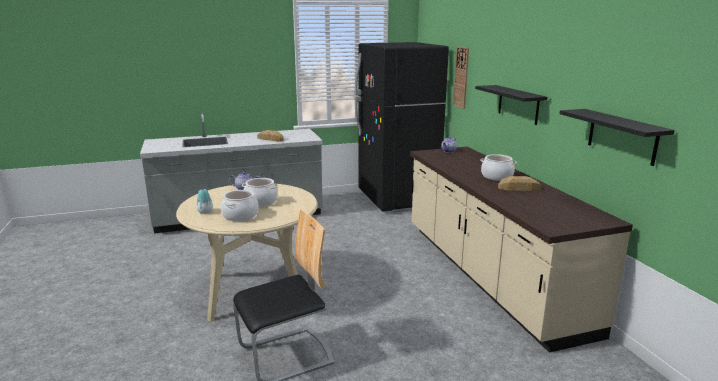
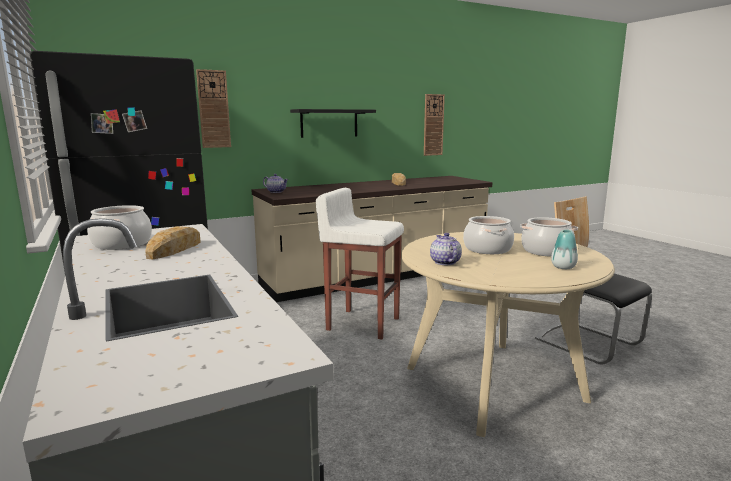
camera: 100 degrees left, 5 degrees down
cooking pot [481,154,517,181] -> cooking pot moved to [87,205,152,250]
black shelf [559,109,675,166] -> wall clock [424,94,445,156]
none -> white stool [316,188,404,340]

